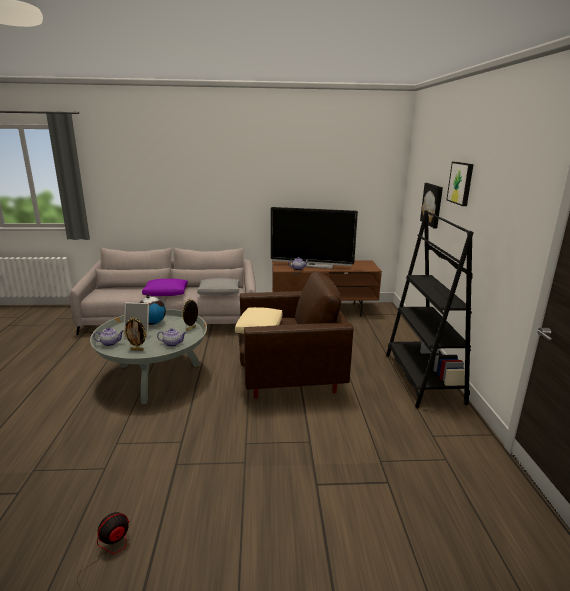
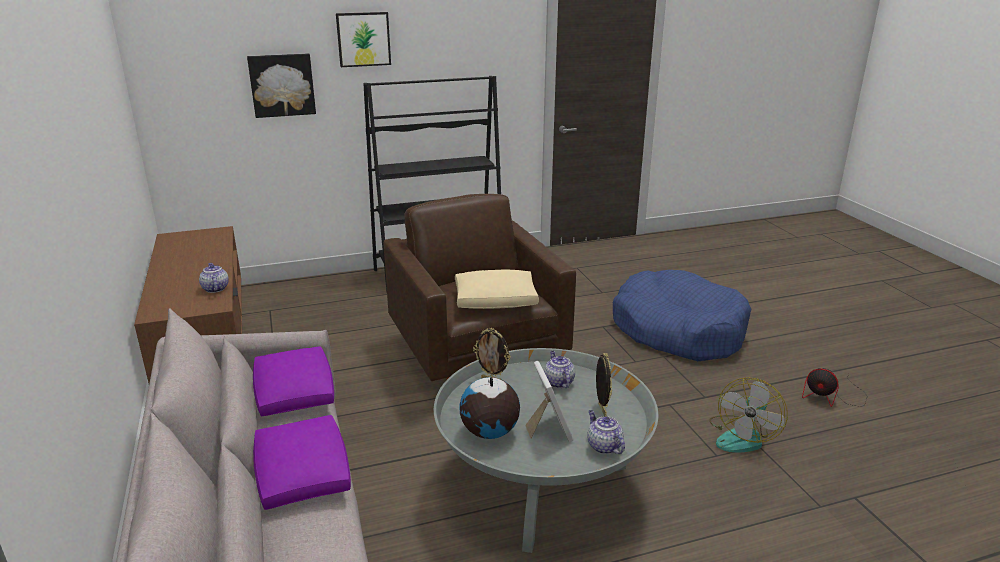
camera: 105 degrees left, 5 degrees up
grey pillow [197,278,240,296] -> purple pillow [253,346,334,417]
television [270,207,358,269] -> none
none -> blue dog bed [613,270,751,361]
none -> fan [709,377,788,452]

